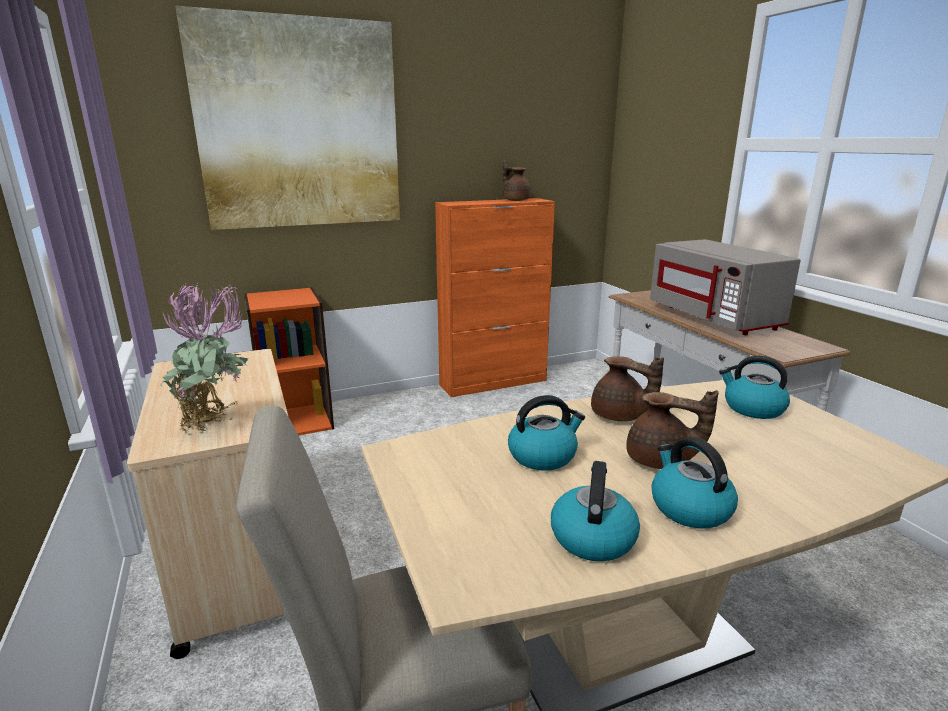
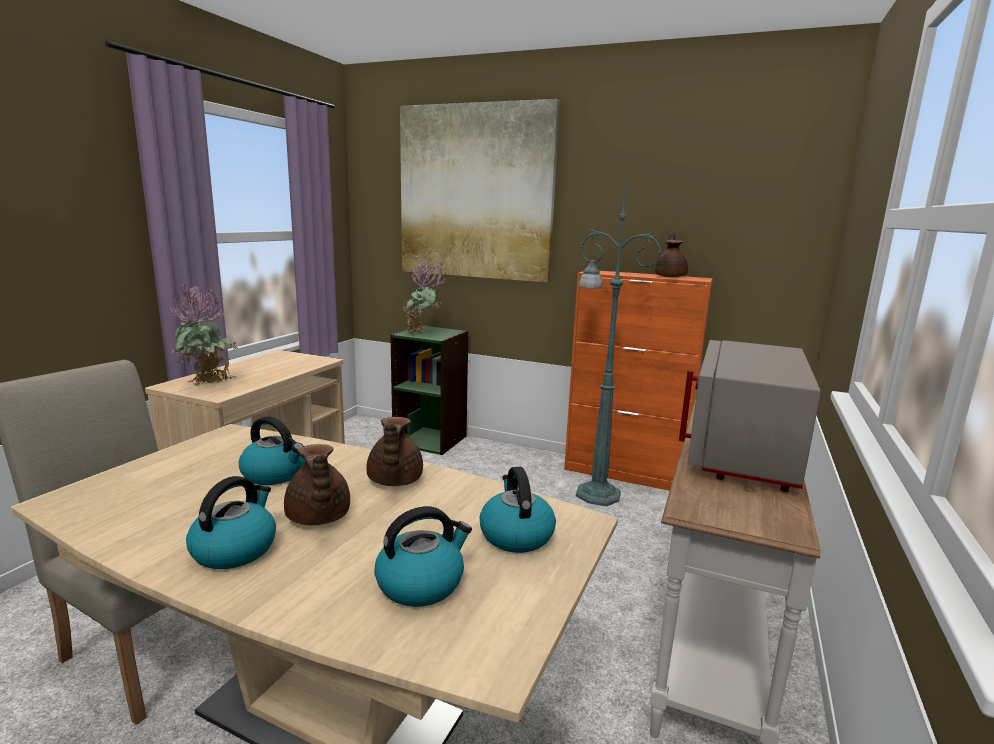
camera: 45 degrees right, 5 degrees down
orange bookcase [244,287,334,435] -> green bookcase [390,326,468,455]
kettle [551,461,640,561] -> kettle moved to [374,506,472,607]
none -> potted plant [403,261,445,334]
none -> green floor lamp [576,181,661,506]

